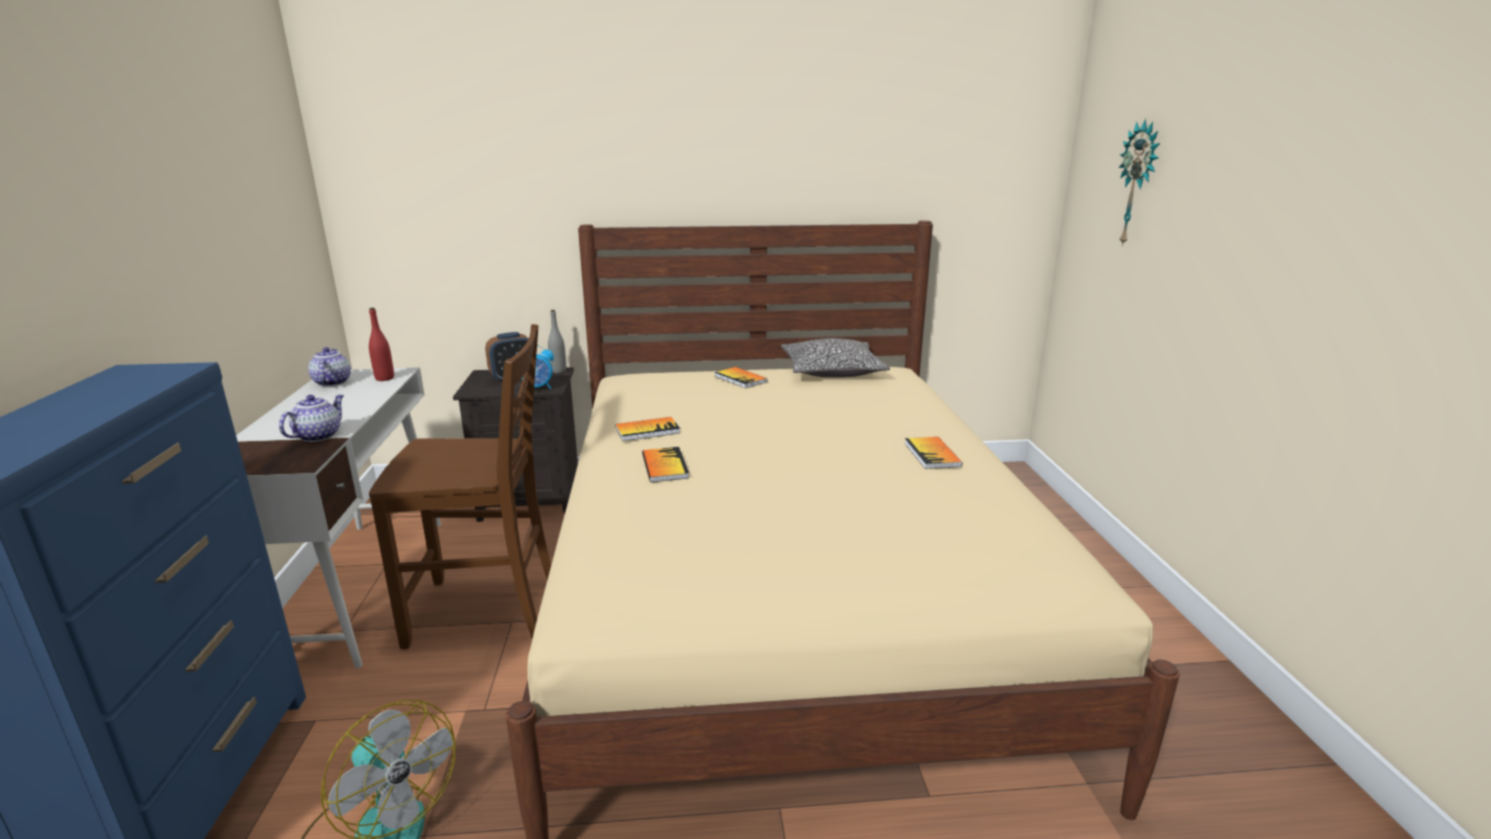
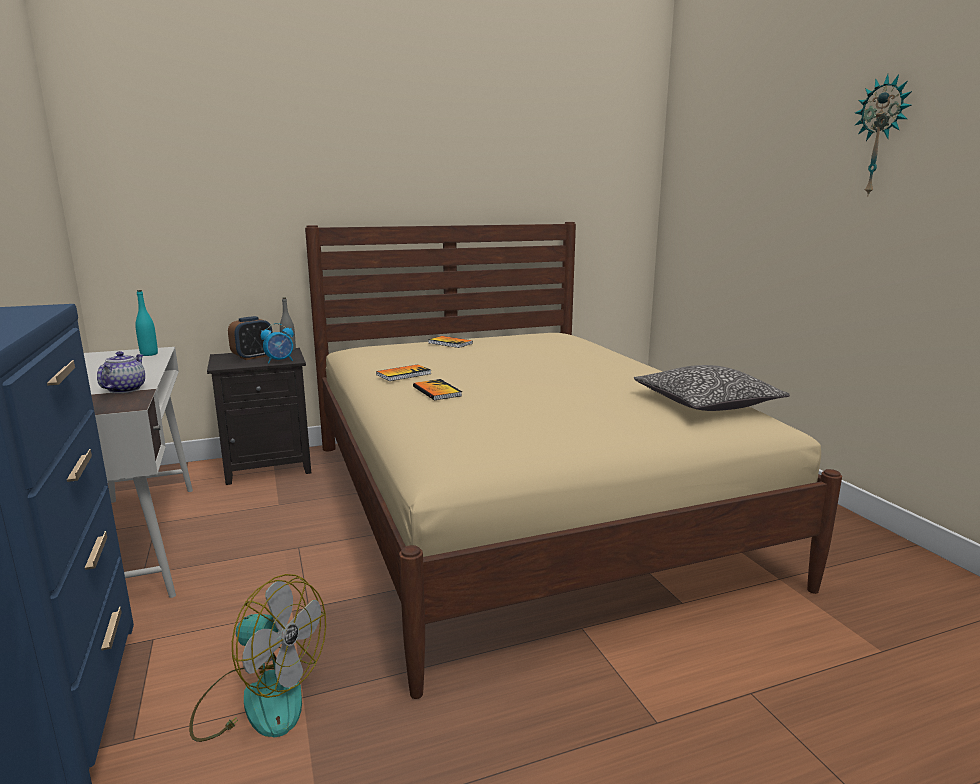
camera: 15 degrees left, 5 degrees down
teapot [308,347,351,386] -> none
red bottle [369,308,394,381] -> turquoise bottle [135,290,158,356]
brown chair [369,324,551,649] -> none
pillow [781,338,890,378] -> pillow moved to [634,365,790,411]
book [905,437,962,469] -> none
wall clock [1119,119,1160,247] -> wall clock moved to [855,74,912,197]

